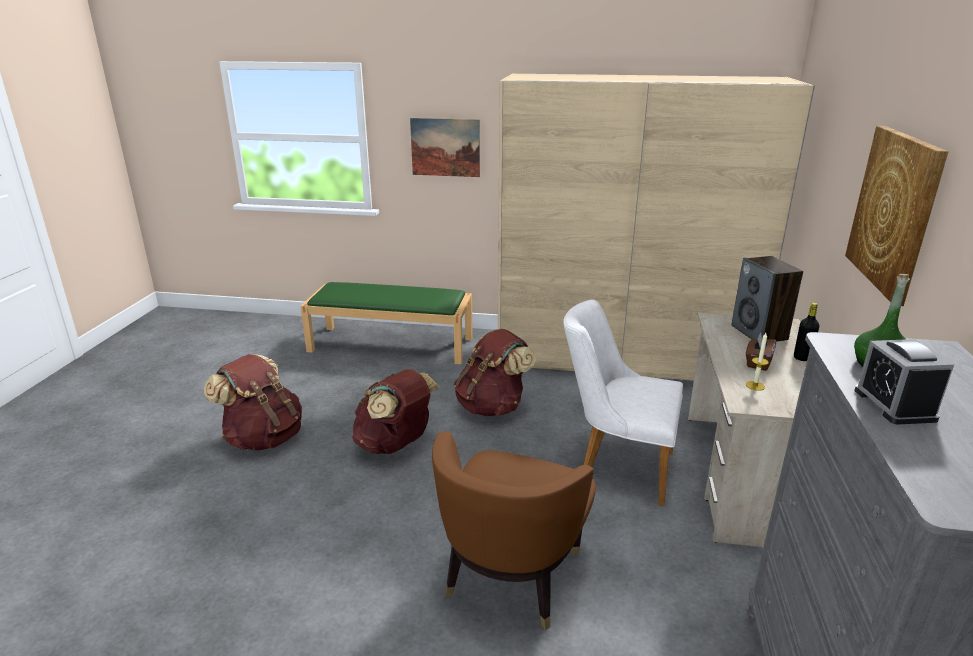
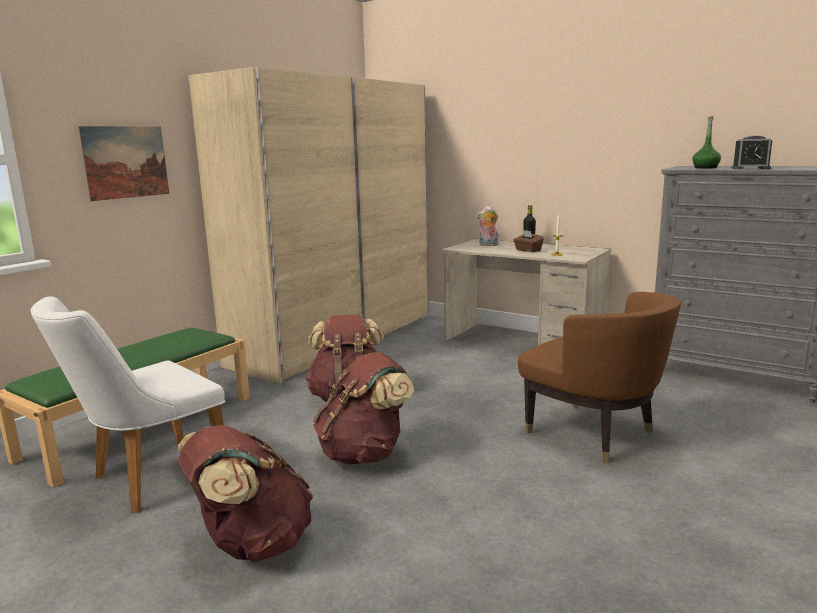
camera: 65 degrees left, 10 degrees down
white chair [563,300,683,506] -> white chair moved to [31,296,225,513]
speaker [731,256,803,342] -> plush toy [476,206,499,246]
picture [845,126,949,306] -> none

